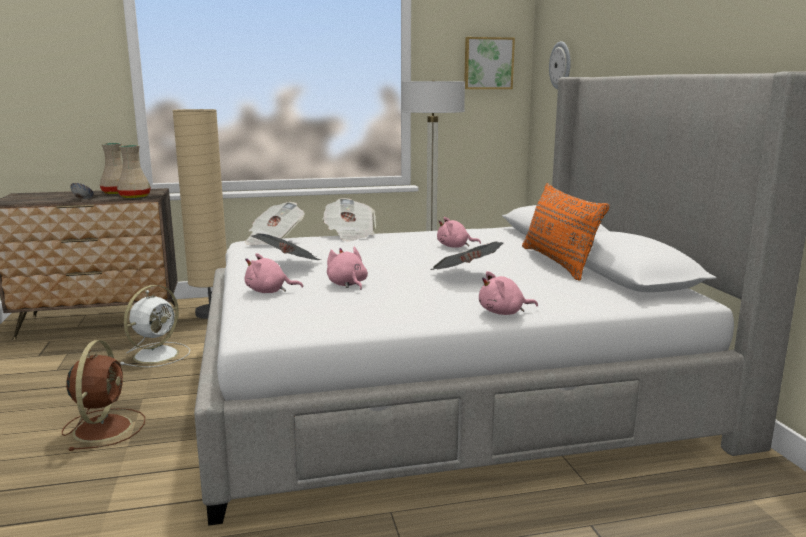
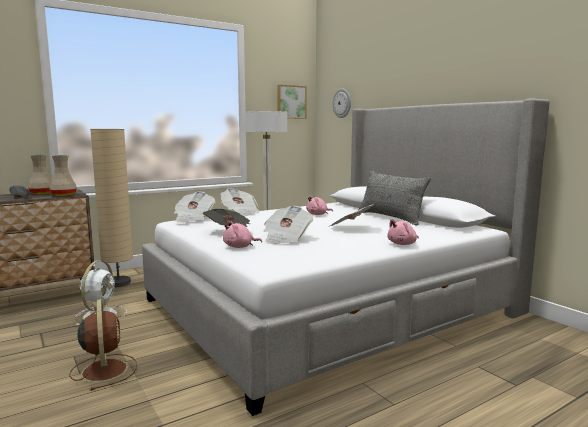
camera: 20 degrees left, 5 degrees down
pink plush toy [327,247,368,290] -> newspaper [264,206,313,244]
orange pillow [522,183,610,281] -> grey pillow [359,171,431,225]

